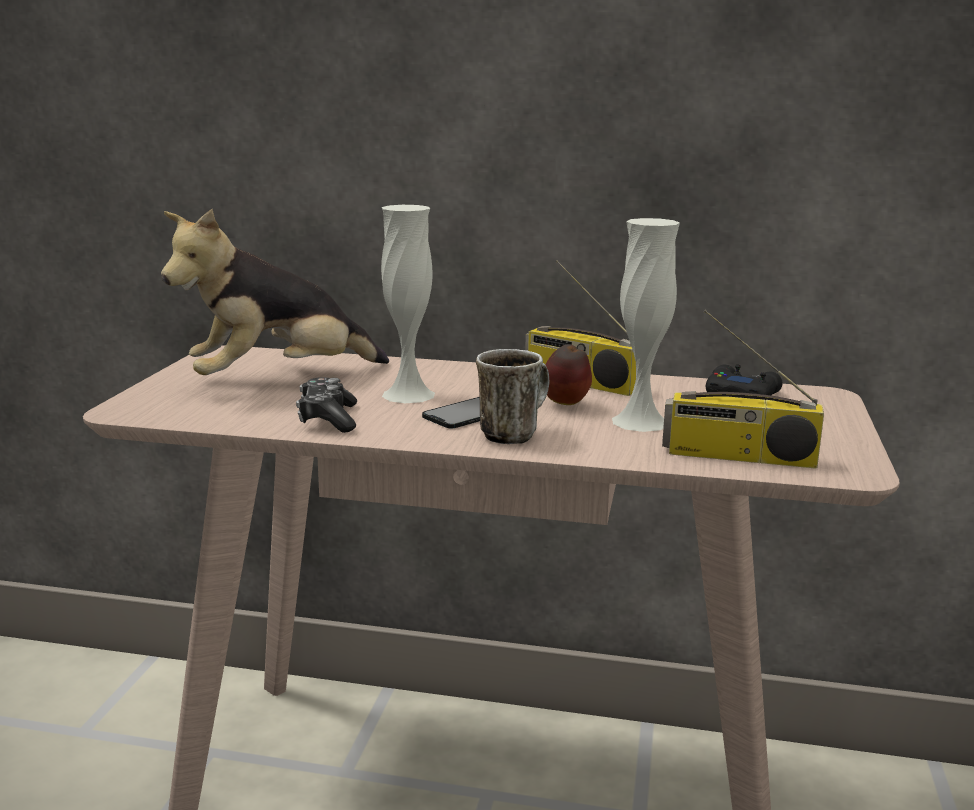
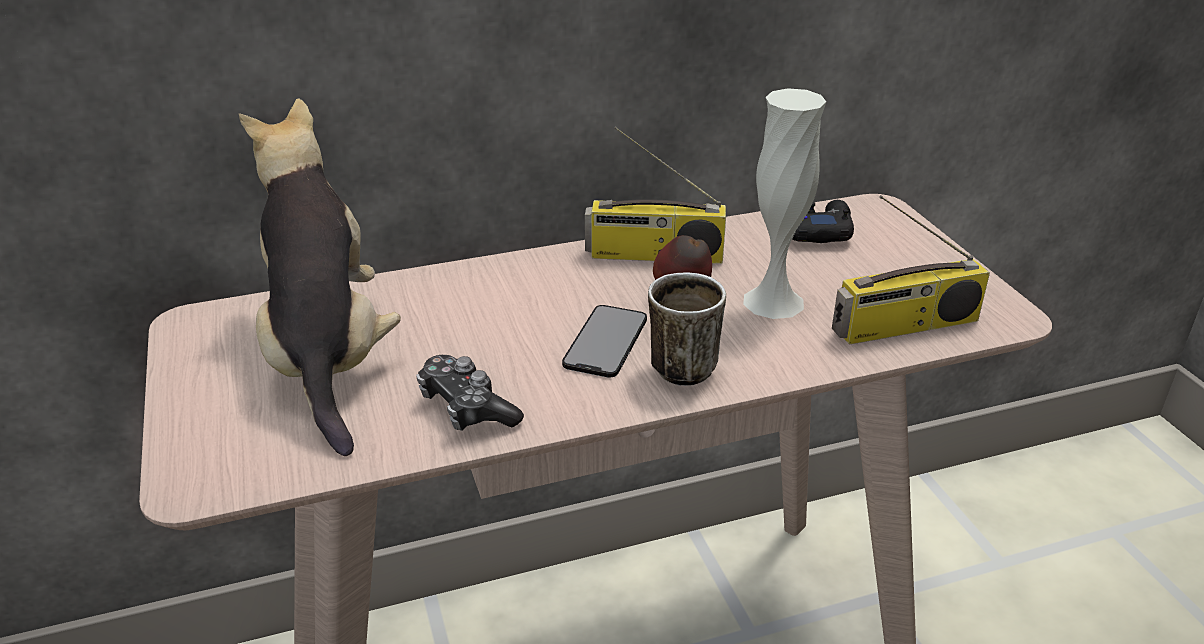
camera: 30 degrees left, 15 degrees up
plush toy [161,209,389,375] -> plush toy turned 135 degrees clockwise [239,98,401,456]
white vase [381,205,435,403] -> none

